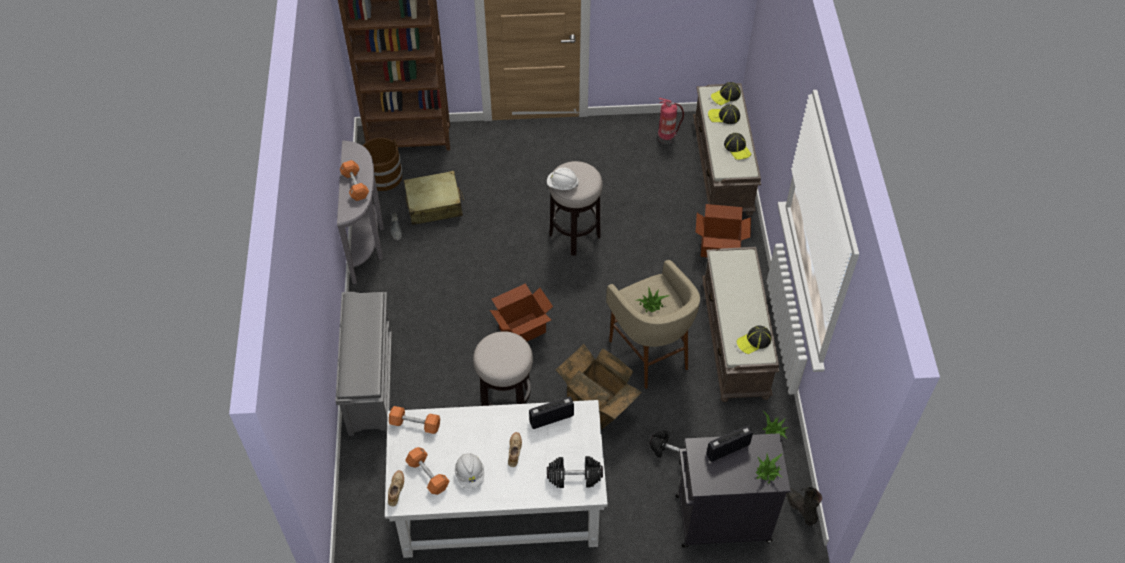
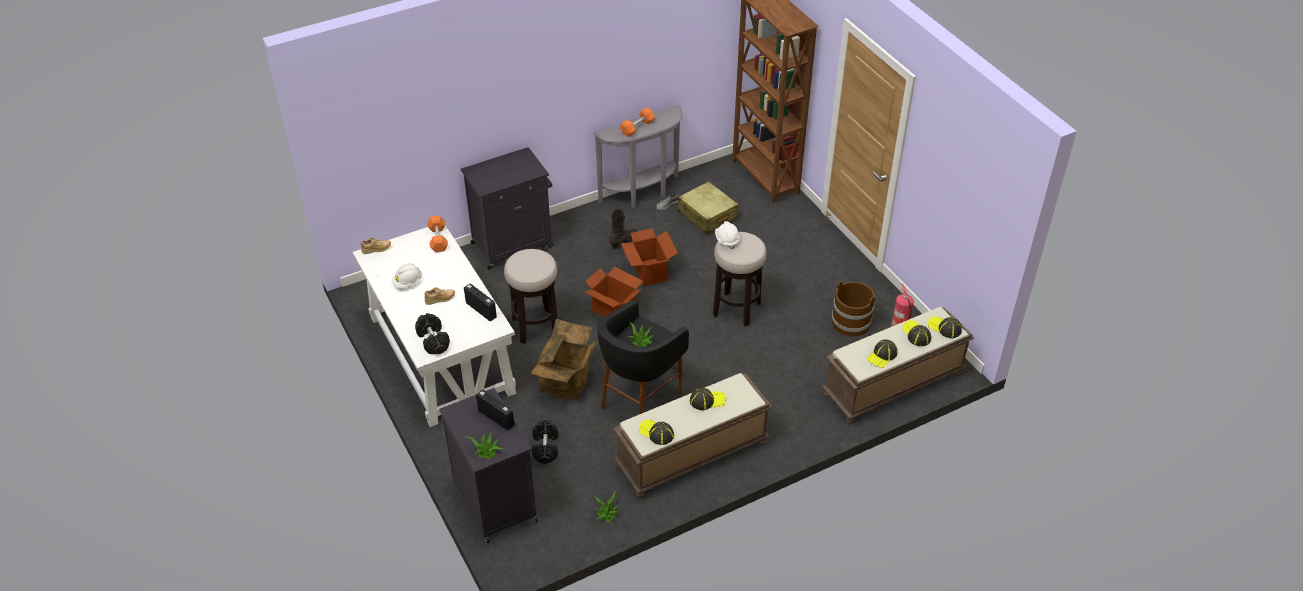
camera: 65 degrees right, 10 degrees down
grey shoe rack [335,292,392,436] -> black cabinet [461,147,553,270]
brown bucket [363,137,402,191] -> brown bucket moved to [832,281,875,337]
orange dumbbell [405,447,449,495] -> none
beige stool [606,260,700,389] -> black stool [597,300,689,415]
cardboard box [696,204,751,257] -> cardboard box moved to [621,228,678,287]
black boot [786,487,822,526] -> black boot moved to [609,209,637,249]
none -> cap [690,388,726,410]

